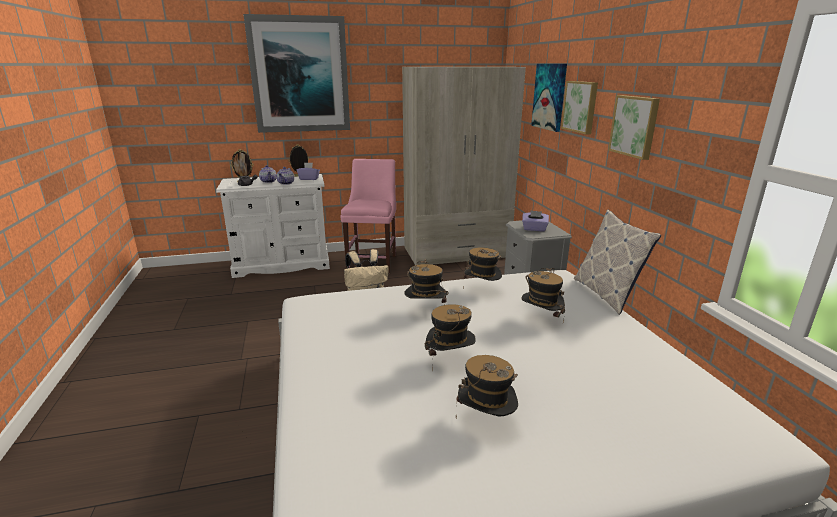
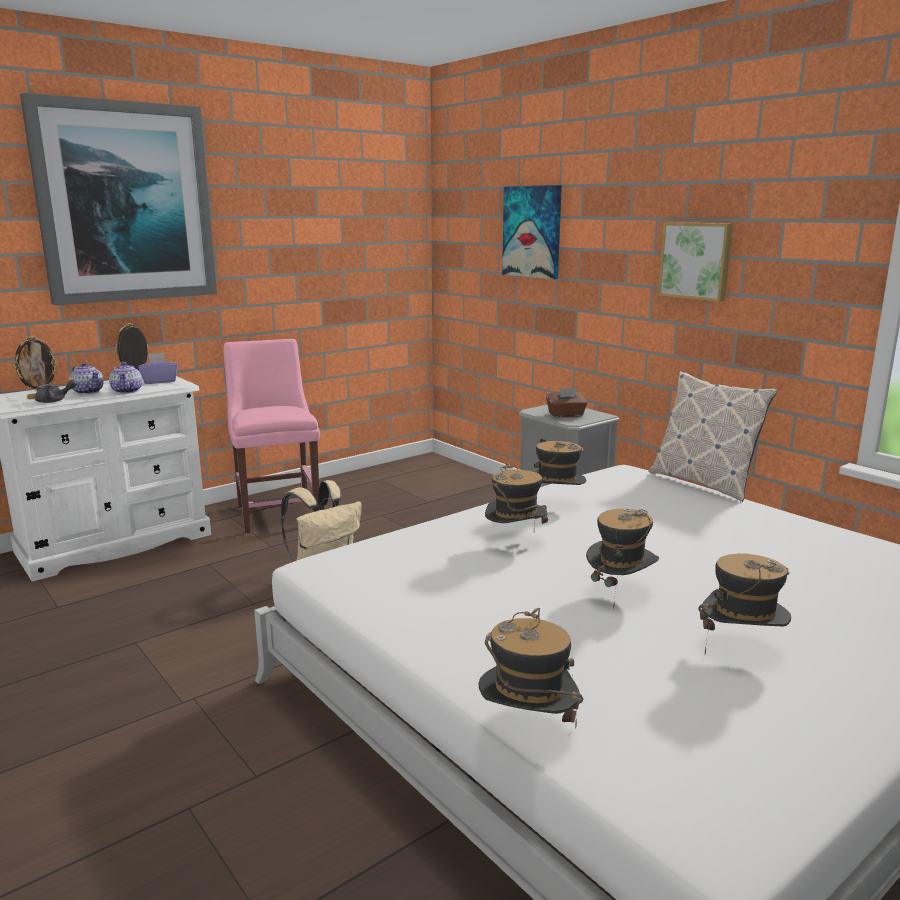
camera: 25 degrees left, 5 degrees down
beige wardrobe [402,67,526,265] -> none
hat [521,268,565,322] -> hat moved to [479,608,583,729]
purple tissue box [522,211,549,231] -> brown tissue box [546,388,588,418]
picture [561,81,598,134] -> none

